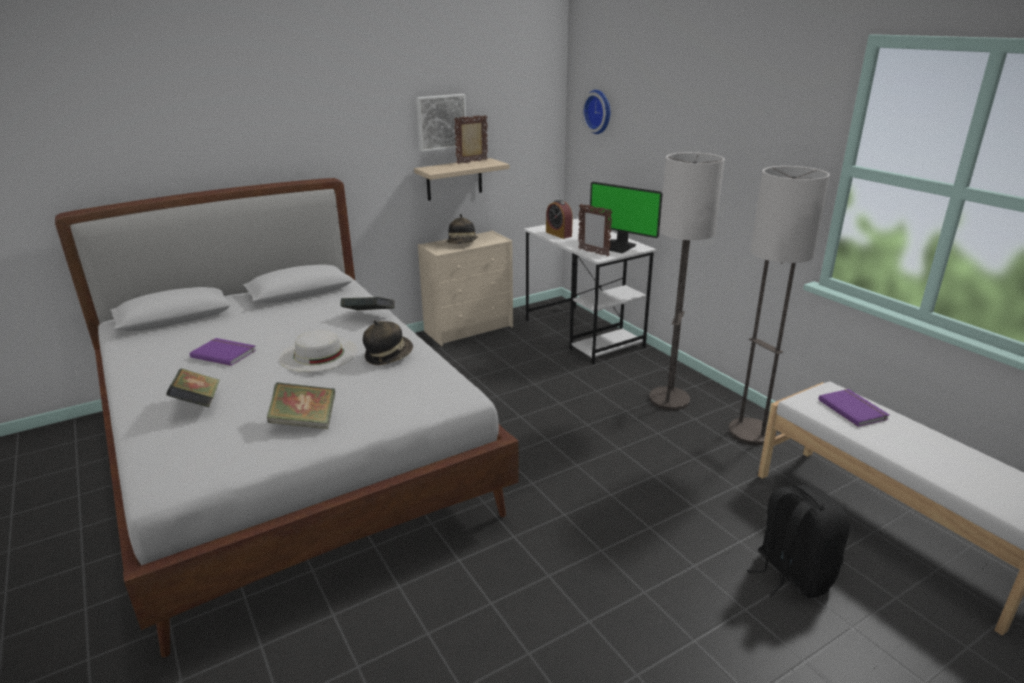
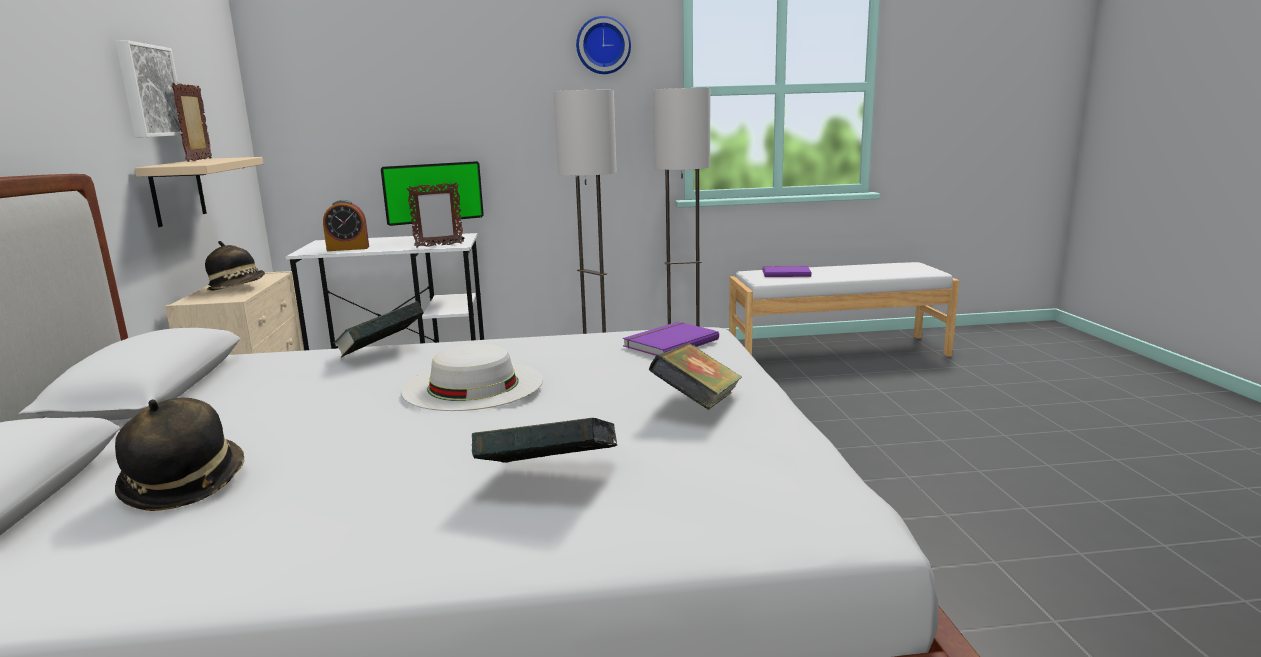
camera: 65 degrees left, 10 degrees down
purple book [190,338,256,366] -> purple book moved to [623,322,719,356]
hat [363,320,413,365] -> hat moved to [115,398,244,511]
wall clock [582,90,610,134] -> wall clock moved to [576,16,631,74]
black backpack [747,485,850,598] -> none

